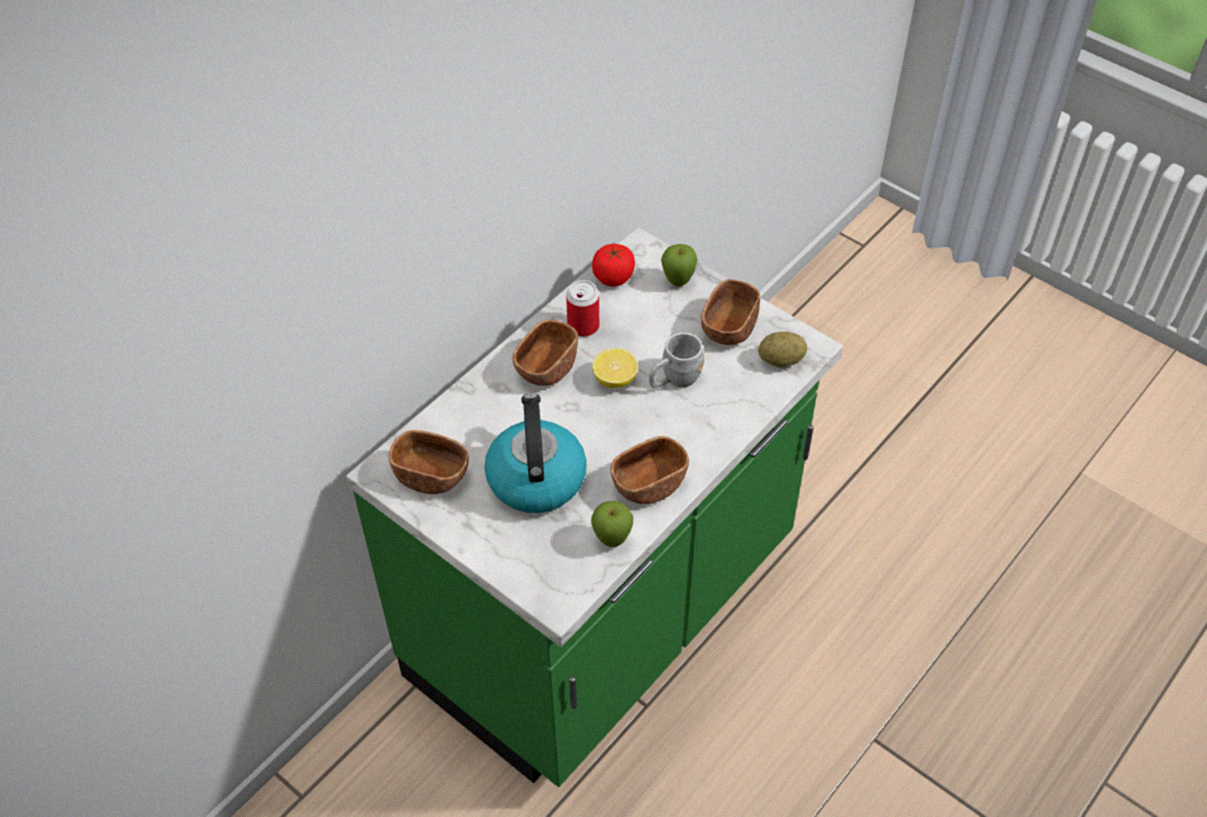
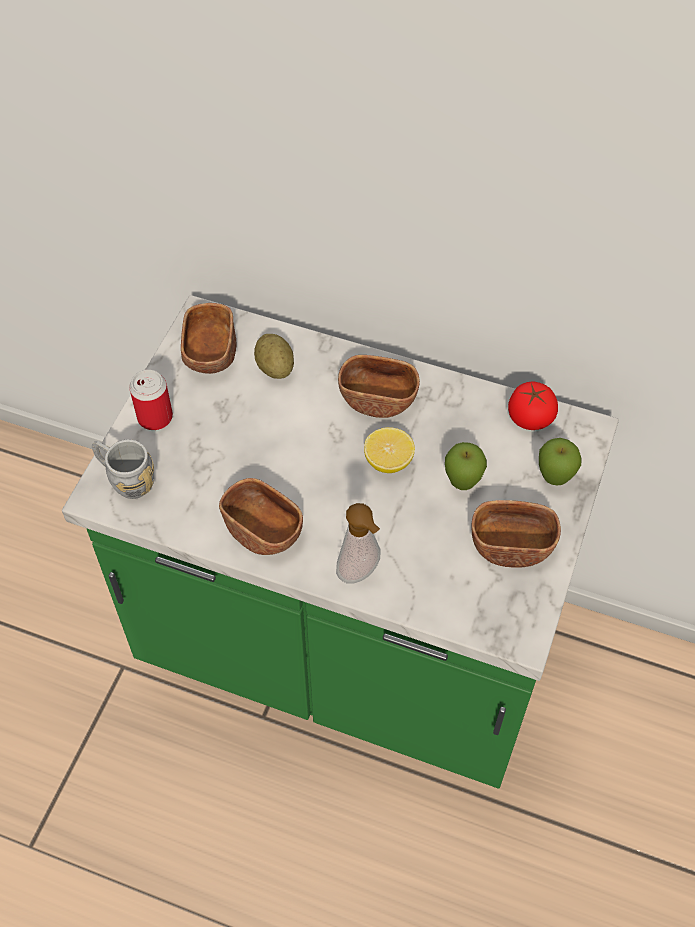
camera: 70 degrees right, 5 degrees up
kettle [484,393,587,513] -> none
can [566,280,599,337] -> can moved to [129,369,173,430]
apple [591,501,633,547] -> apple moved to [445,442,487,490]
grey mug [649,333,704,388] -> grey mug moved to [92,439,154,499]
potato [758,332,807,367] -> potato moved to [254,334,294,379]
none -> soap dispenser [336,503,380,584]

